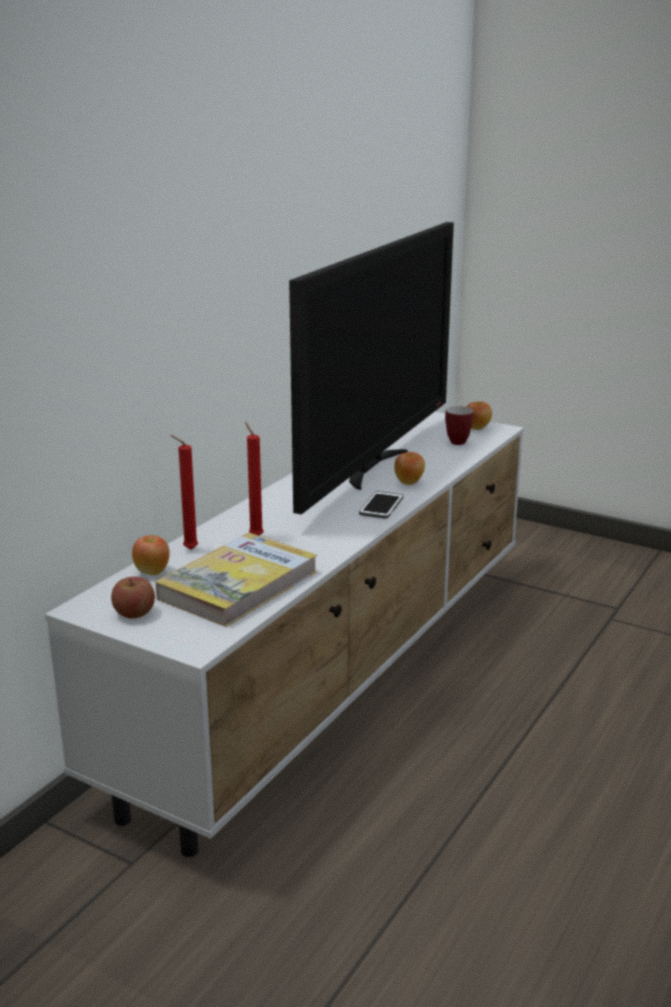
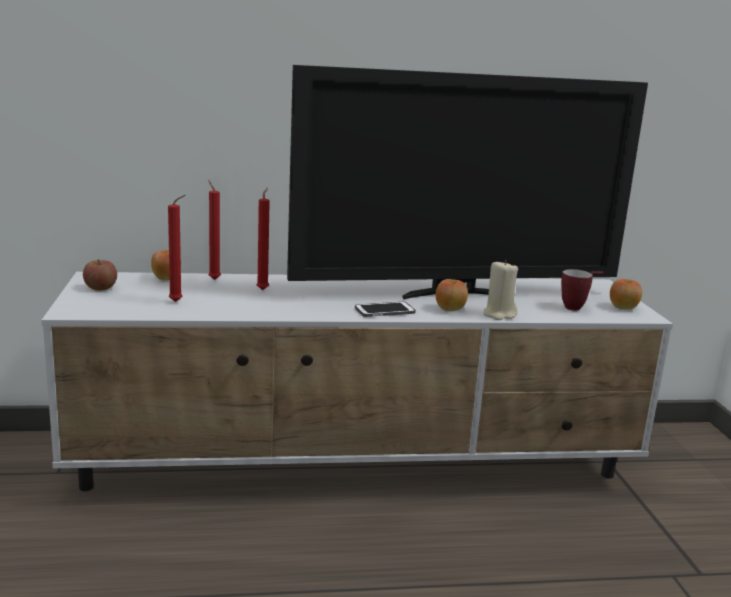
camera: 50 degrees right, 5 degrees down
book [155,533,317,627] -> red candle [168,195,186,302]
none -> beige candle [484,260,518,320]

